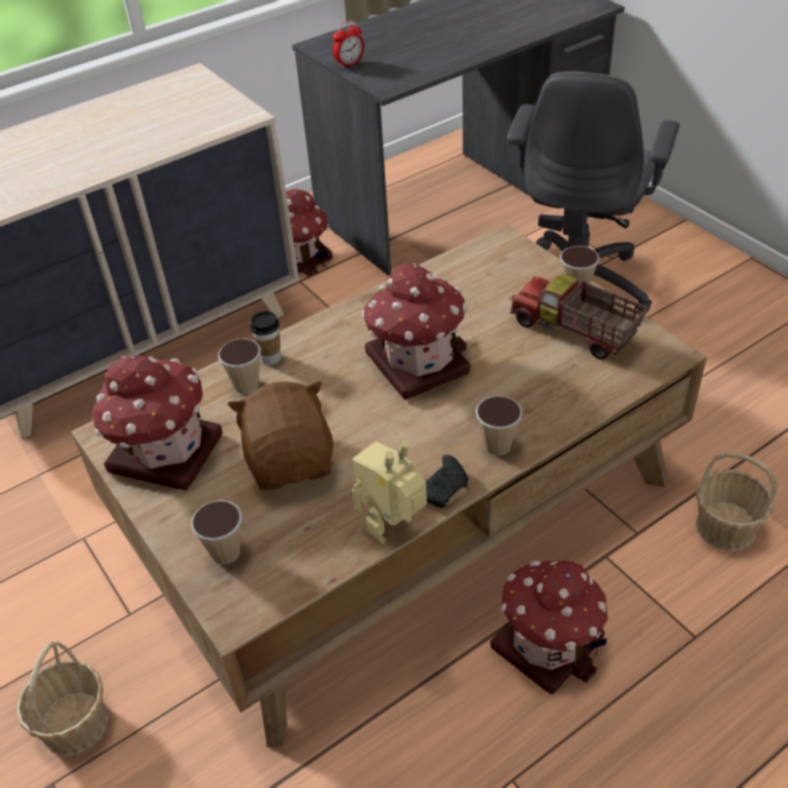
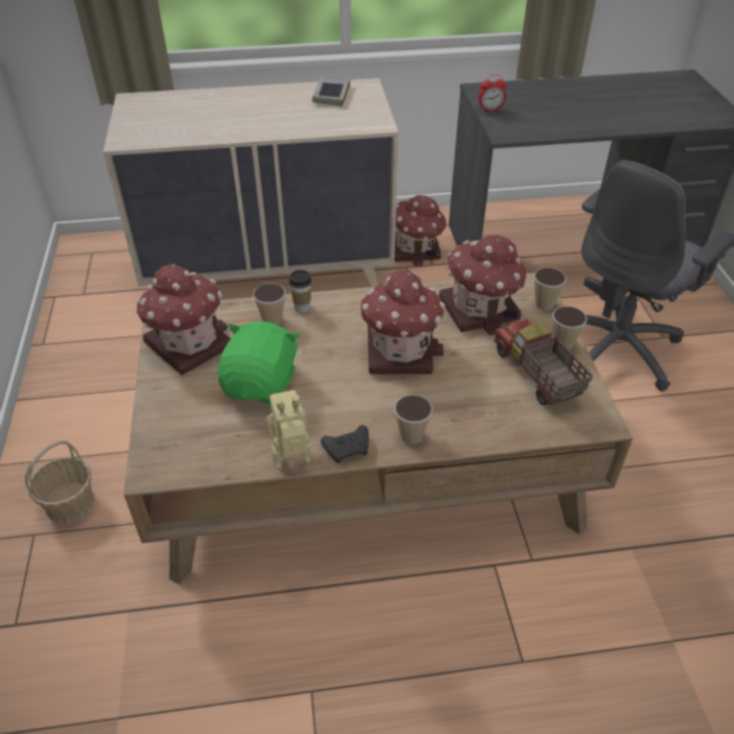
camera: 25 degrees right, 0 degrees up
cup [191,500,242,564] -> cup moved to [534,268,567,310]
brown plush toy [228,381,333,490] -> green plush toy [218,321,300,404]
toy house [490,560,609,694] -> toy house moved to [439,235,527,336]
basket [696,452,777,551] -> none
none -> book [312,76,350,107]

